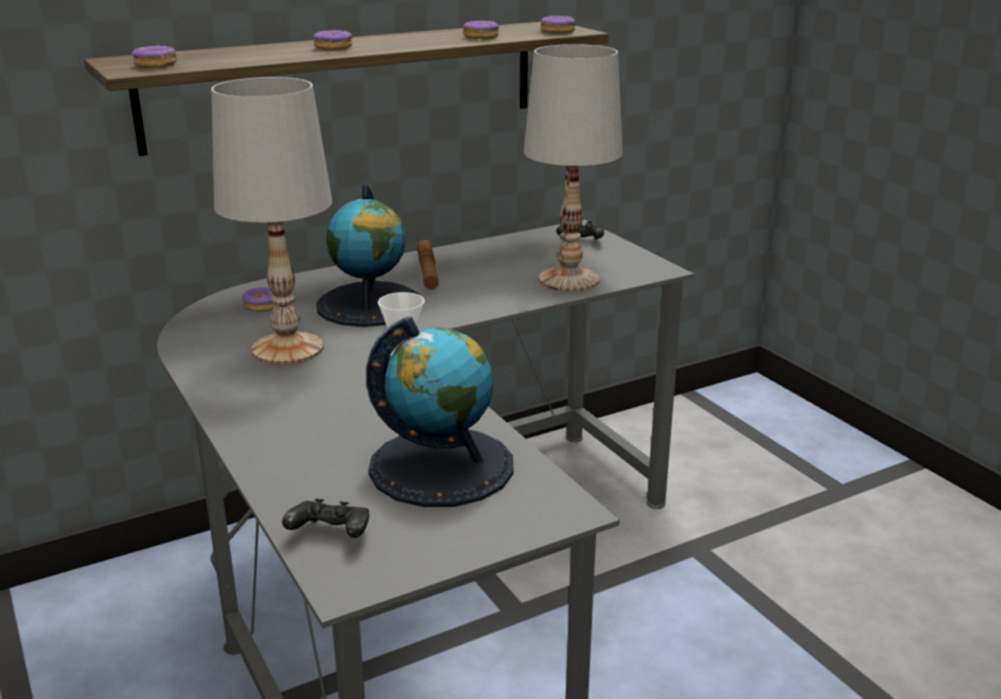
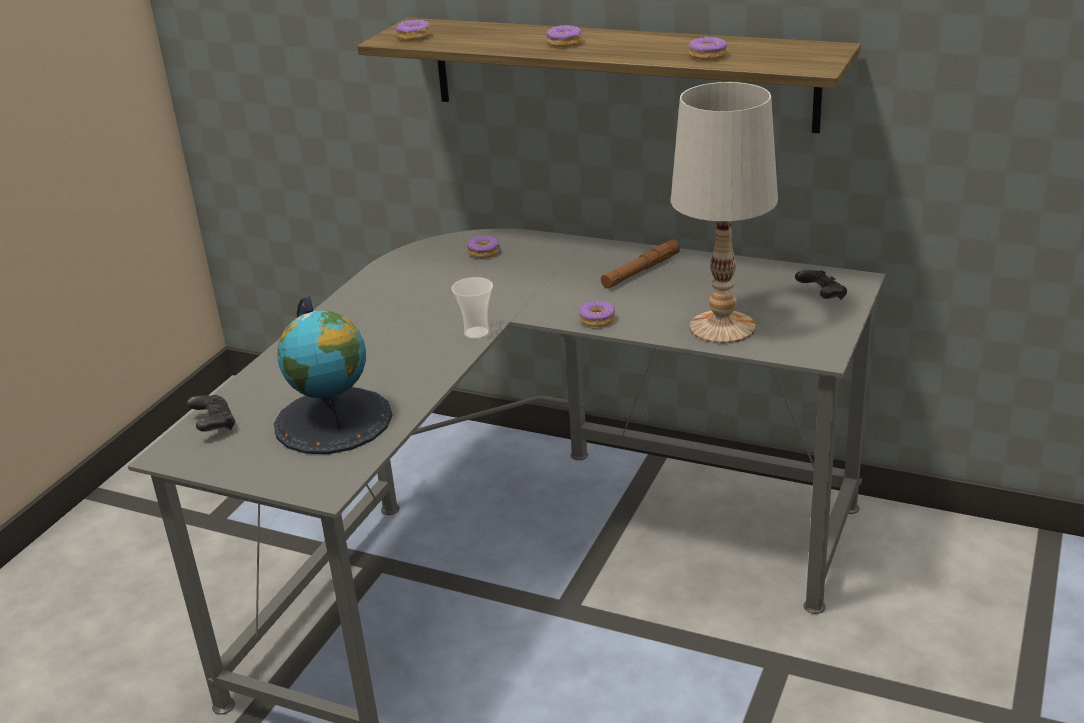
camera: 55 degrees right, 5 degrees up
white table lamp [211,77,332,365] -> none
globe [316,184,421,327] -> none
donut [541,15,575,34] -> donut moved to [579,301,615,327]

